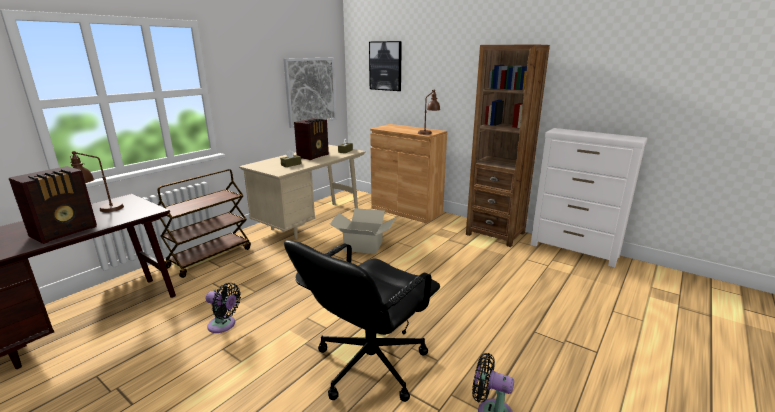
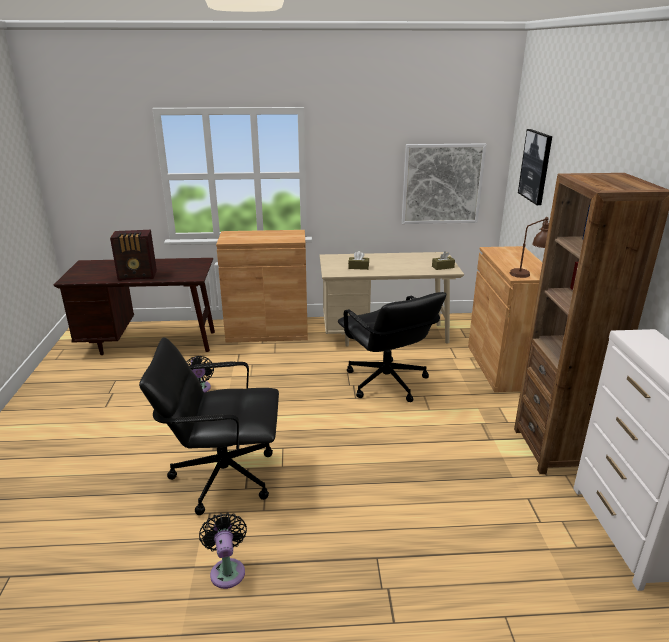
camera: 50 degrees right, 5 degrees up
brown table lamp [70,151,124,212] -> none
brown cart [158,169,251,278] -> brown cabinet [216,230,308,343]
radio [294,118,329,160] -> none
cardboard box [329,208,395,254] -> black office chair [338,292,446,402]

